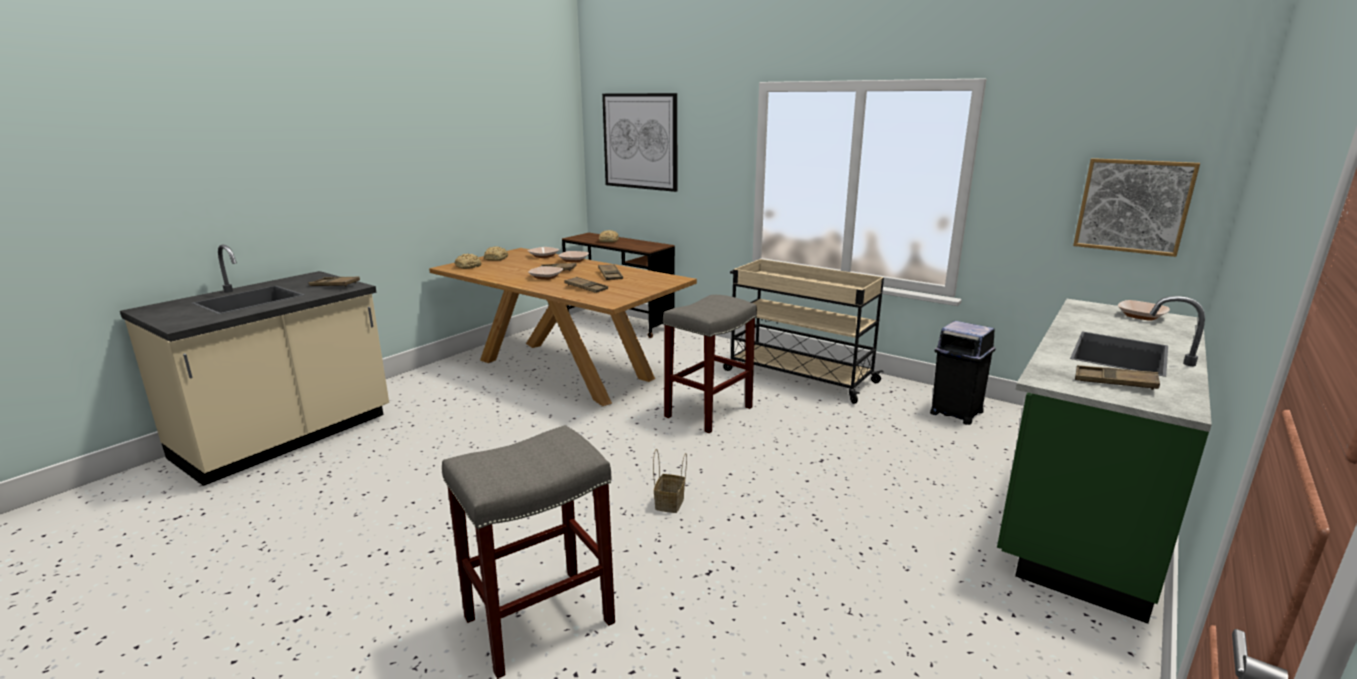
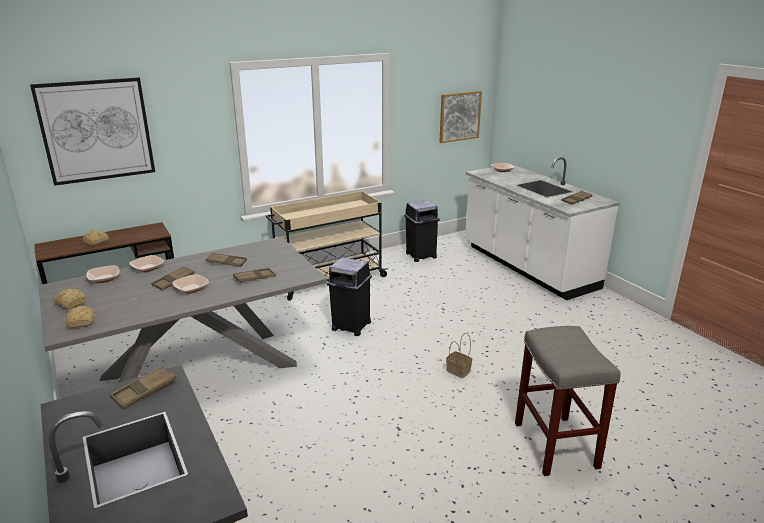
camera: 65 degrees left, 5 degrees up
brown dining table [429,248,697,406] -> grey dining table [38,237,327,382]
grey stool [663,295,757,433] -> black trash can [327,257,372,336]
green counter [997,296,1212,624] -> white counter [465,157,620,300]

